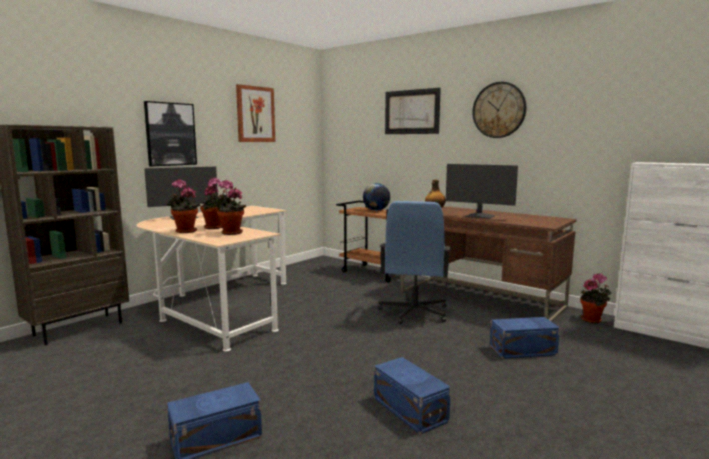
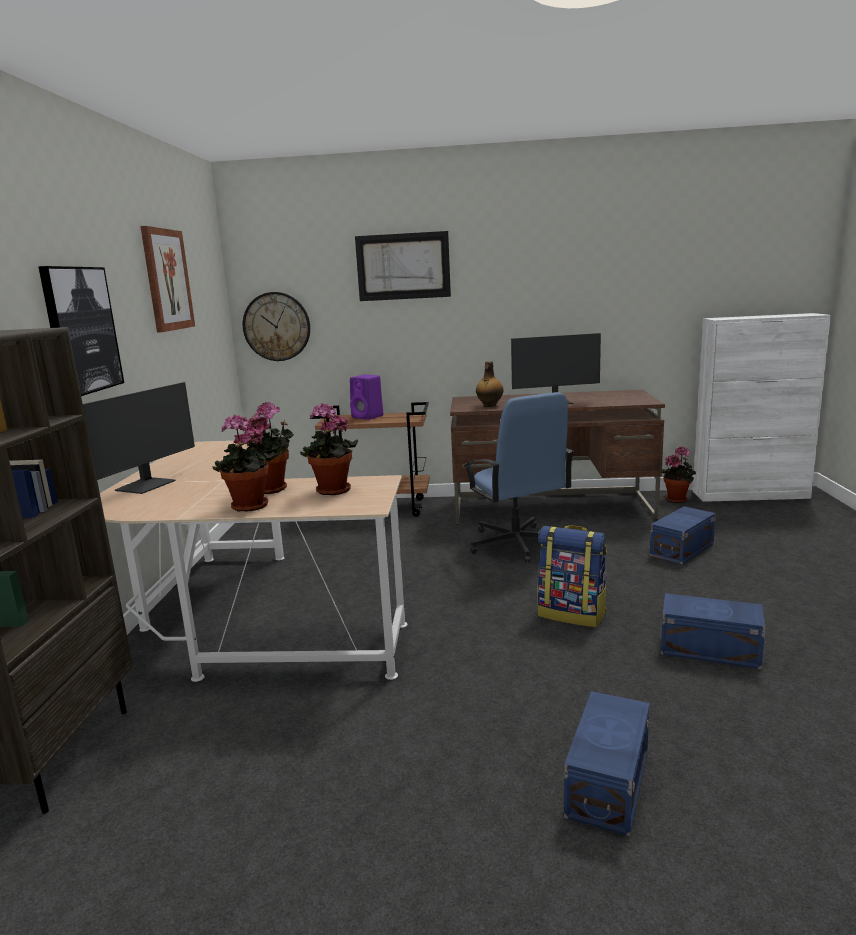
camera: 35 degrees left, 5 degrees up
globe [363,183,390,211] -> purple speaker [350,374,383,420]
wall clock [472,82,526,138] -> wall clock moved to [243,292,310,361]
none -> backpack [537,525,607,627]

